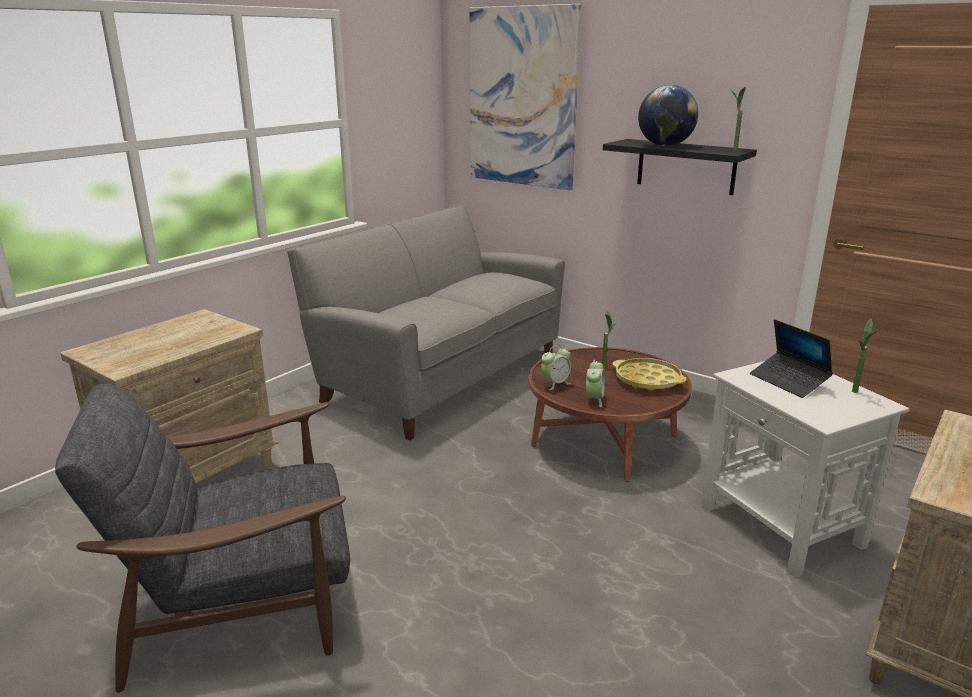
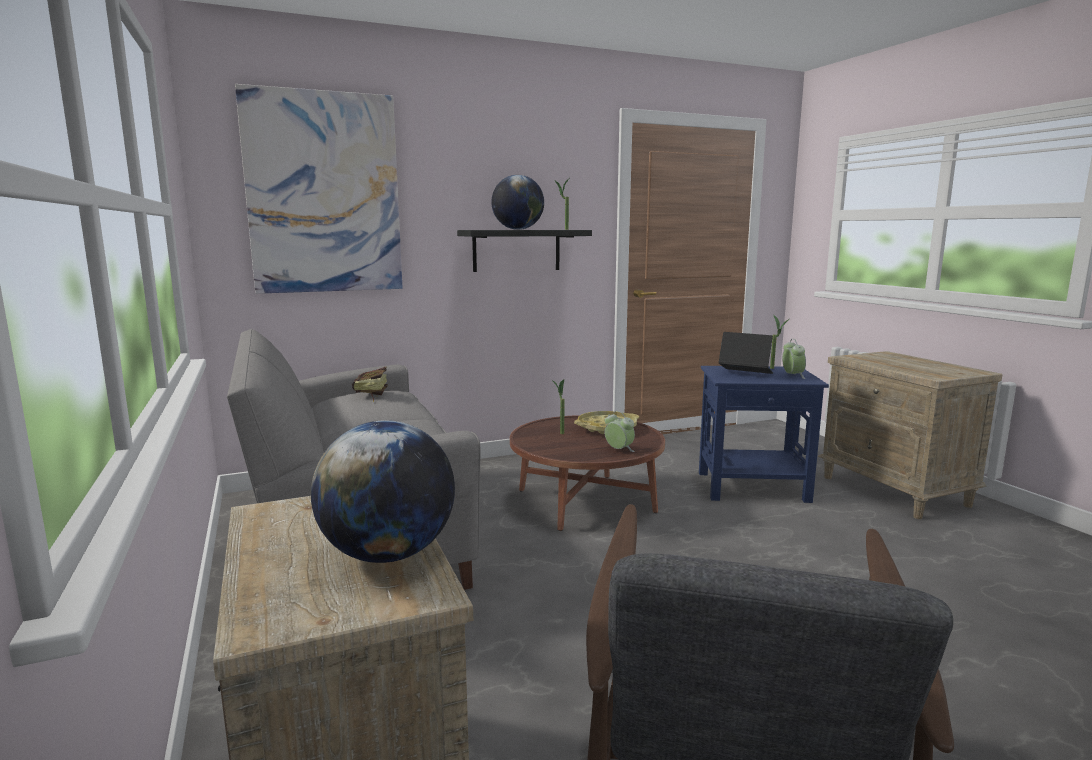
camera: 60 degrees left, 10 degrees down
alarm clock [541,345,571,390] -> alarm clock moved to [782,339,806,379]
white side table [701,361,910,578] -> blue side table [699,366,829,503]
laptop [750,319,833,398] -> laptop turned 150 degrees counterclockwise [719,332,773,374]
none -> globe [311,420,455,563]
none -> book [352,367,388,402]

